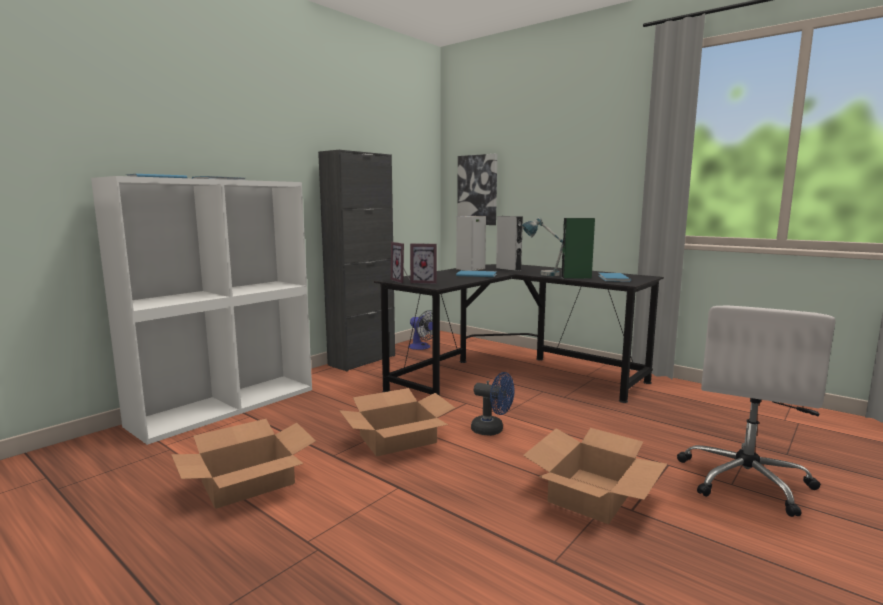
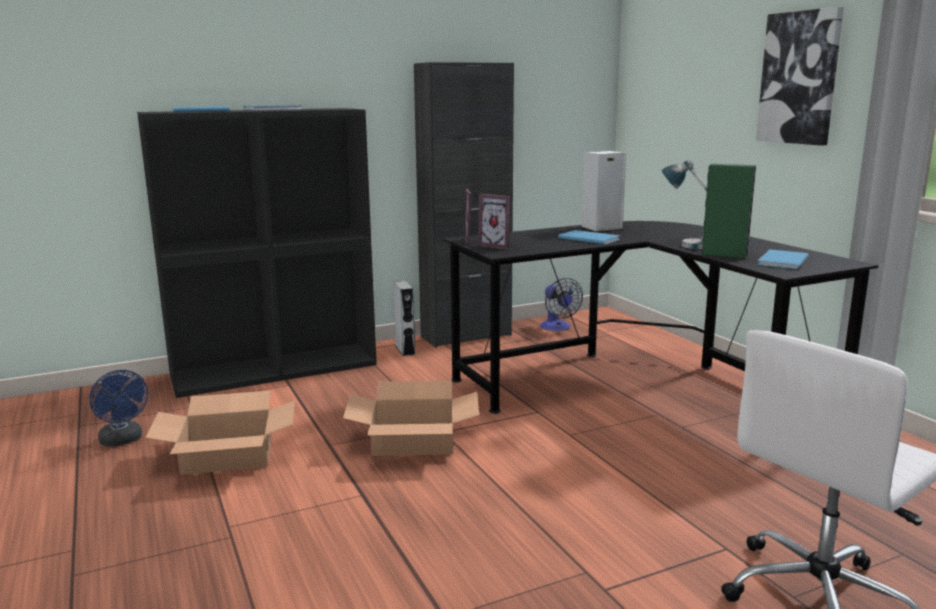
camera: 25 degrees right, 5 degrees up
white bookcase [91,176,312,445] -> black bookcase [137,108,377,398]
picture [457,154,497,225] -> picture moved to [756,7,844,146]
blue fan [471,372,515,436] -> blue fan moved to [89,370,148,447]
grey speaker [496,216,523,271] -> grey speaker moved to [394,281,415,356]
cardboard box [523,428,667,524] -> none

